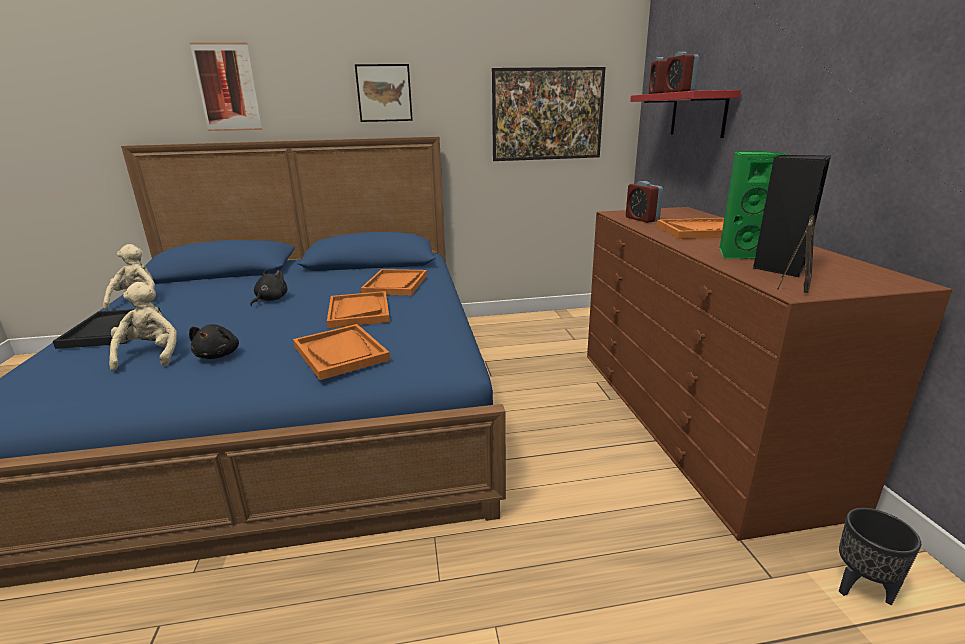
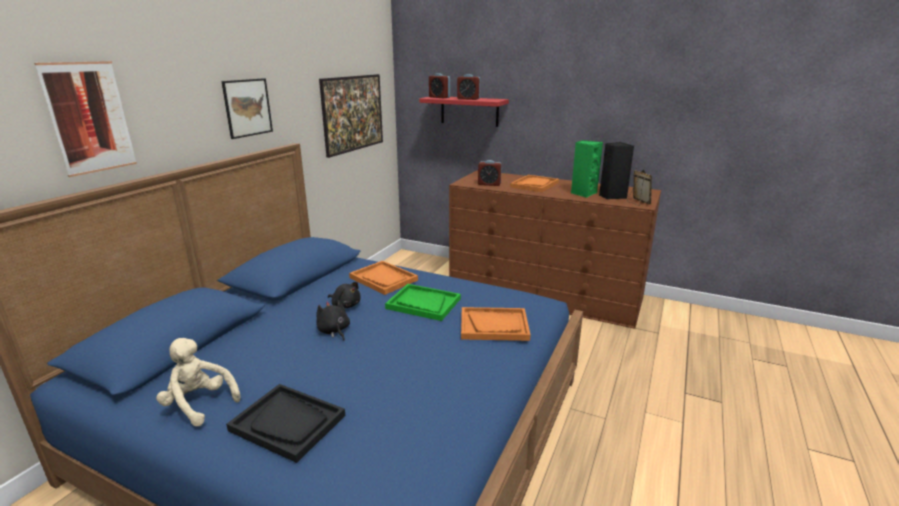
camera: 55 degrees left, 0 degrees up
beige plush toy [109,282,177,371] -> none
black plush toy [189,324,239,359] -> black plush toy moved to [328,282,361,308]
orange tray [327,291,390,328] -> green tray [385,284,461,321]
black planter [839,508,921,606] -> none

